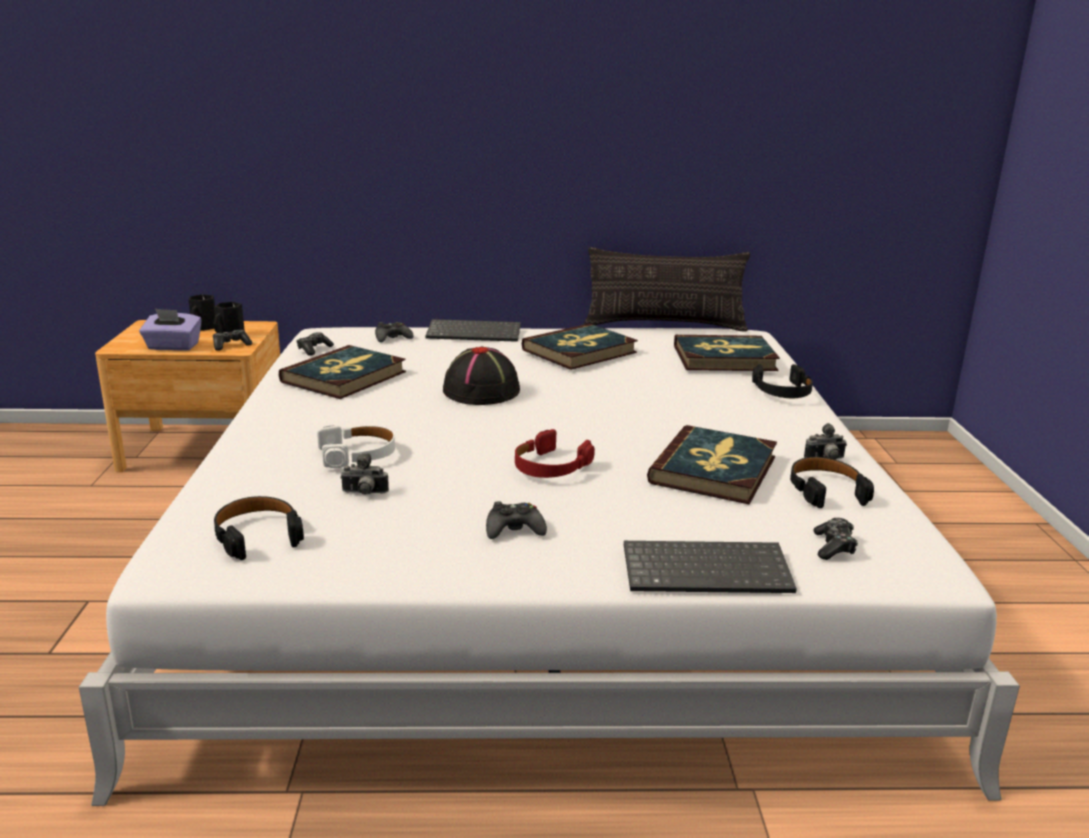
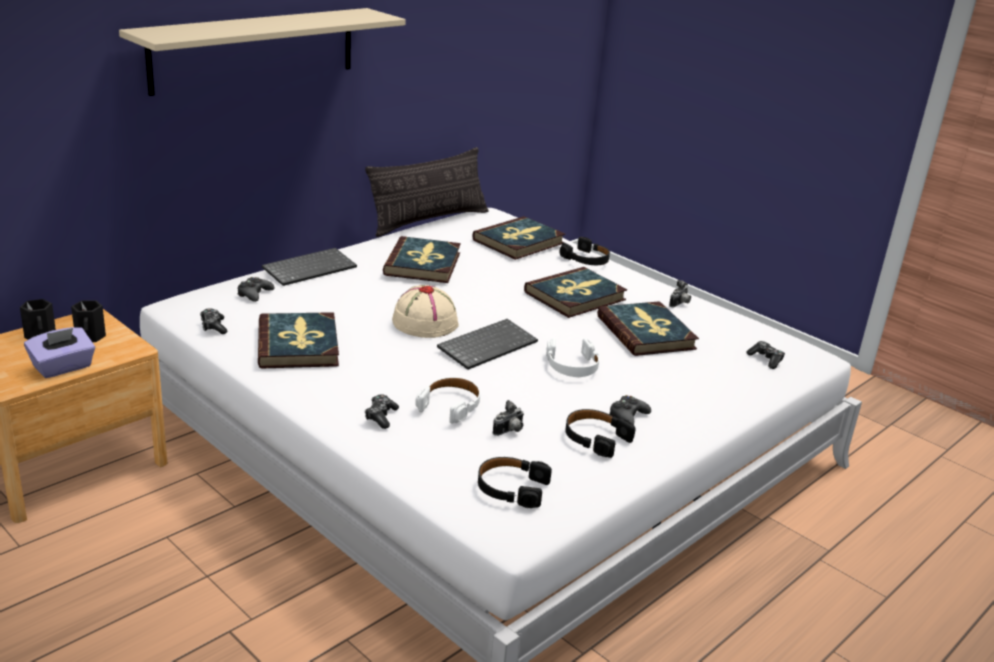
camera: 45 degrees left, 5 degrees up
game controller [213,330,252,351] -> game controller moved to [365,394,399,429]
black hat [443,347,520,405] -> beige hat [392,285,459,338]
red headphones [515,429,595,478] -> white headphones [546,338,599,377]
keyboard [624,541,797,593] -> keyboard moved to [437,319,538,370]
black headphones [790,457,874,508] -> black headphones moved to [565,409,636,458]
none -> beige shelf [119,8,406,96]
none -> book [524,267,627,318]

